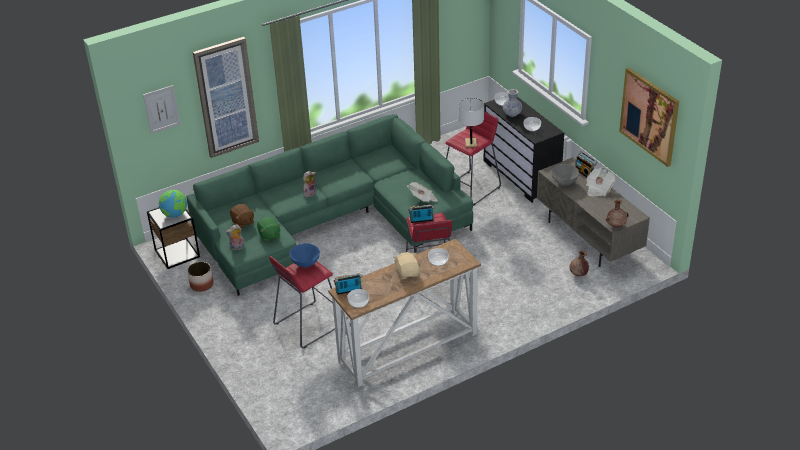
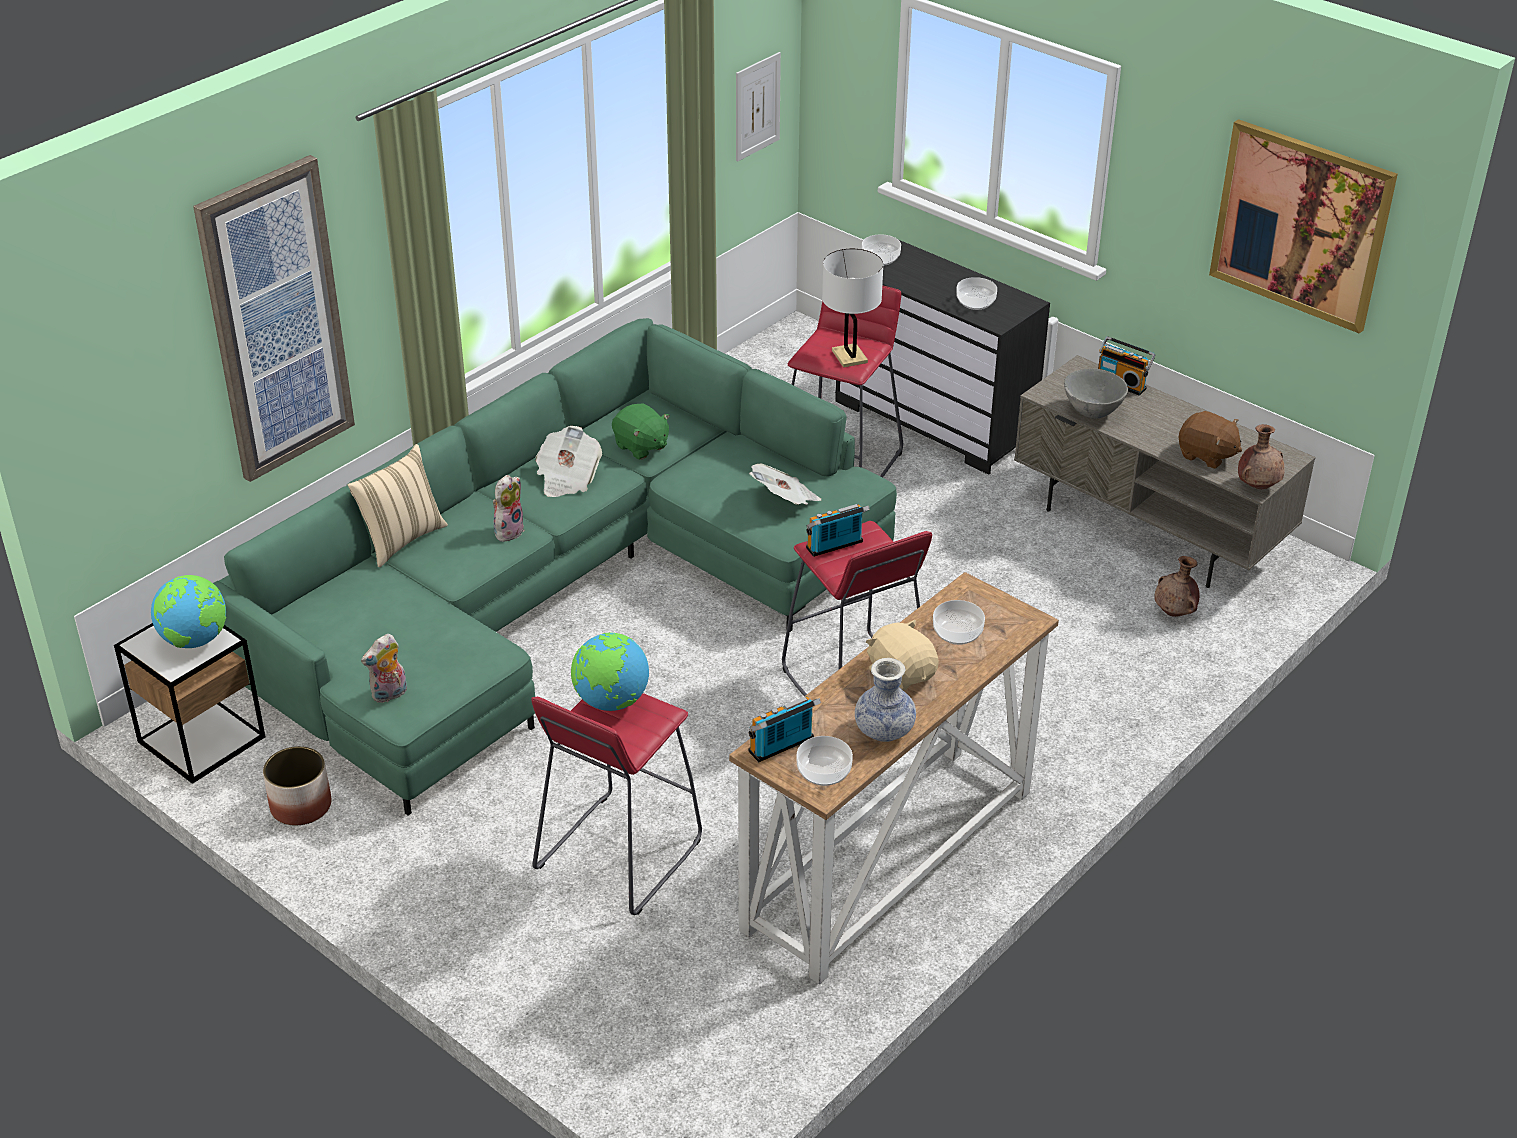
camera: 20 degrees left, 0 degrees up
picture [143,85,180,134] -> picture moved to [736,52,781,162]
brown plush toy [230,204,254,229] -> brown plush toy moved to [1178,411,1242,469]
green plush toy [257,217,281,242] -> green plush toy moved to [612,403,670,460]
blue bowl [289,243,320,268] -> globe [571,633,649,711]
vase [503,89,522,117] -> vase moved to [855,658,916,742]
newspaper [586,167,615,196] -> newspaper moved to [535,426,602,497]
none -> beige pillow [348,444,448,567]

